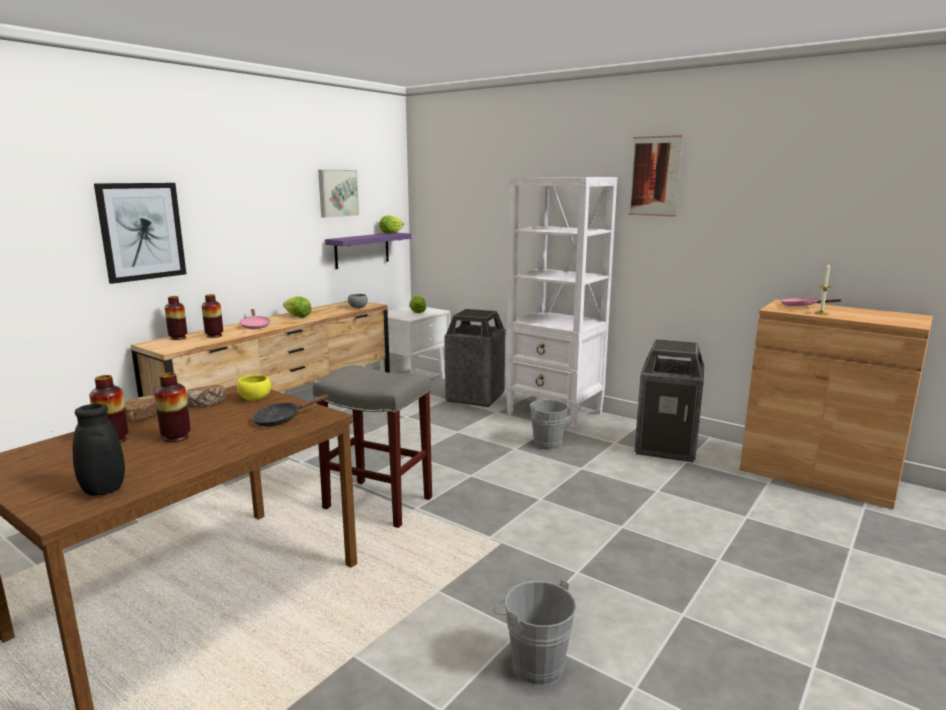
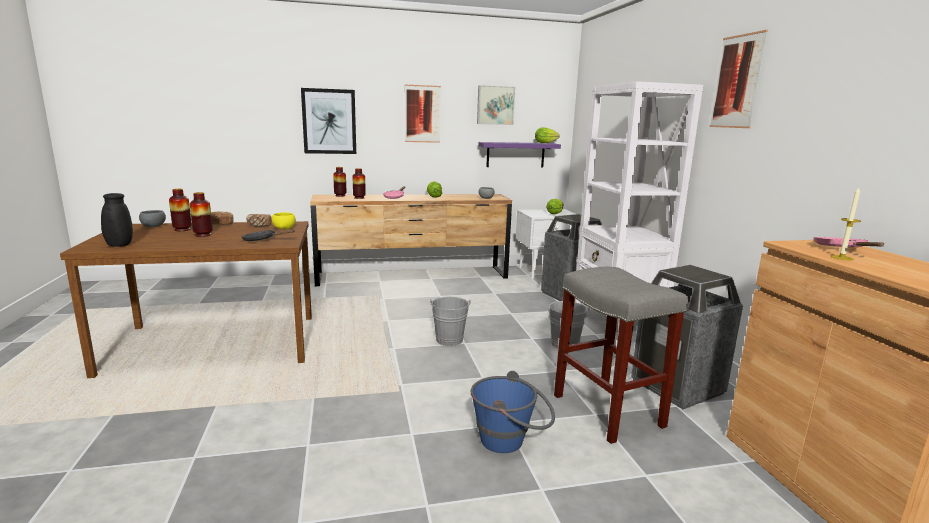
camera: 40 degrees right, 0 degrees up
grey stool [313,365,432,528] -> grey stool moved to [554,267,688,444]
grey bucket [494,579,577,686] -> grey bucket moved to [430,297,471,346]
none -> grey bowl [139,210,166,227]
none -> picture [405,85,441,143]
none -> blue bucket [471,371,555,453]

